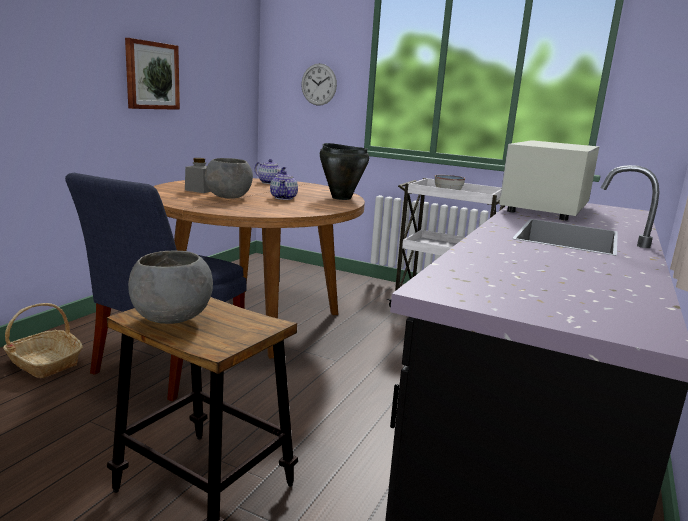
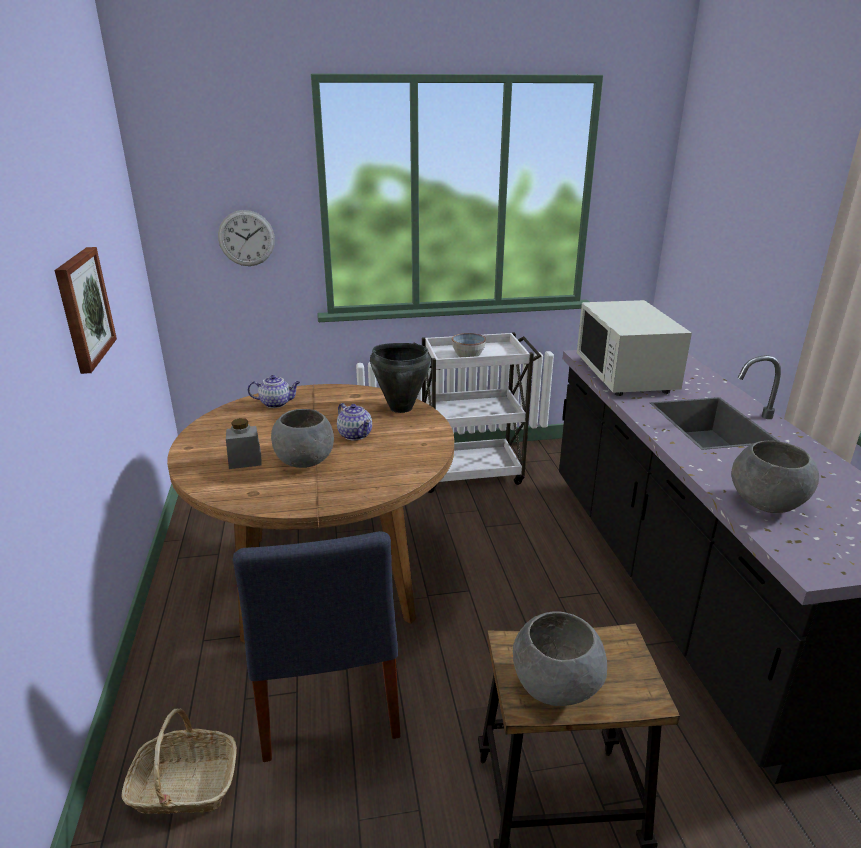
camera: 35 degrees left, 10 degrees up
none -> grey bowl [732,441,819,513]

